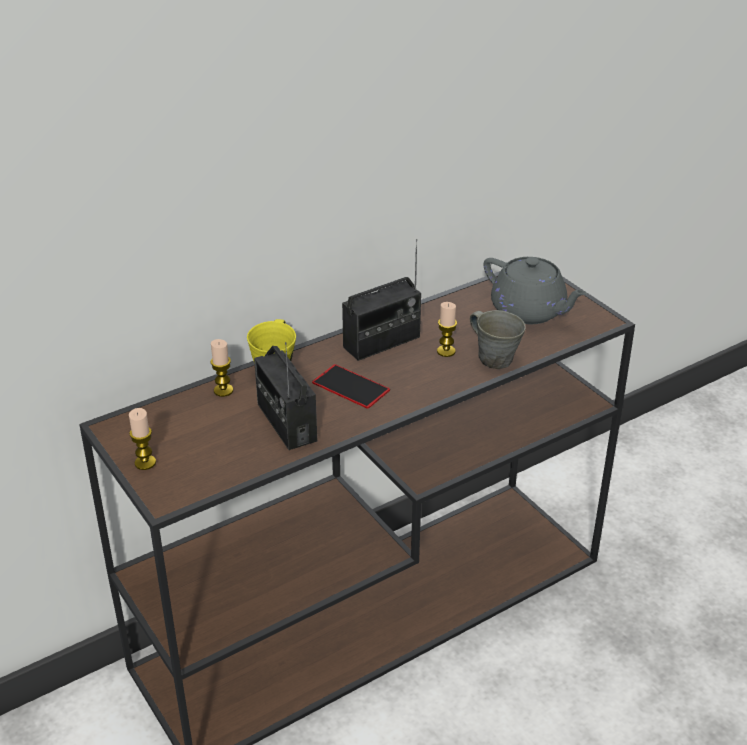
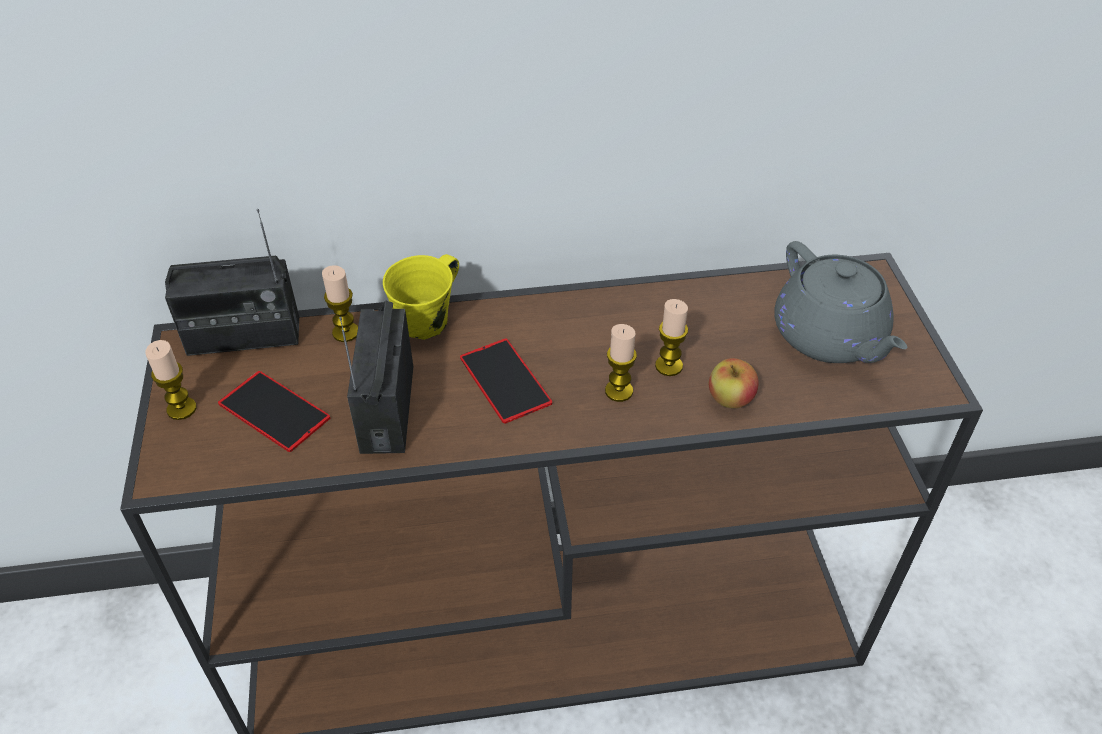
camera: 25 degrees right, 10 degrees up
radio [342,239,421,361] -> radio moved to [165,209,299,356]
grey mug [470,310,526,369] -> apple [709,358,759,408]
none -> phone [218,371,330,452]
none -> candle [605,324,637,402]

